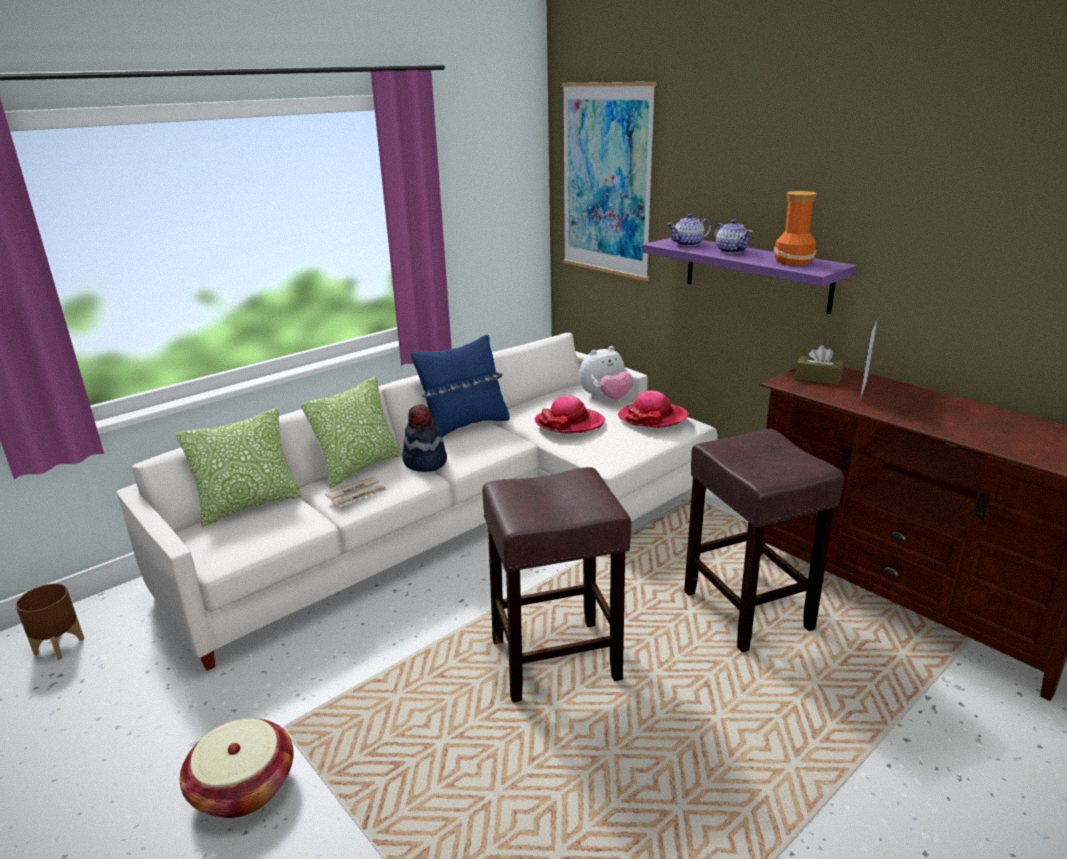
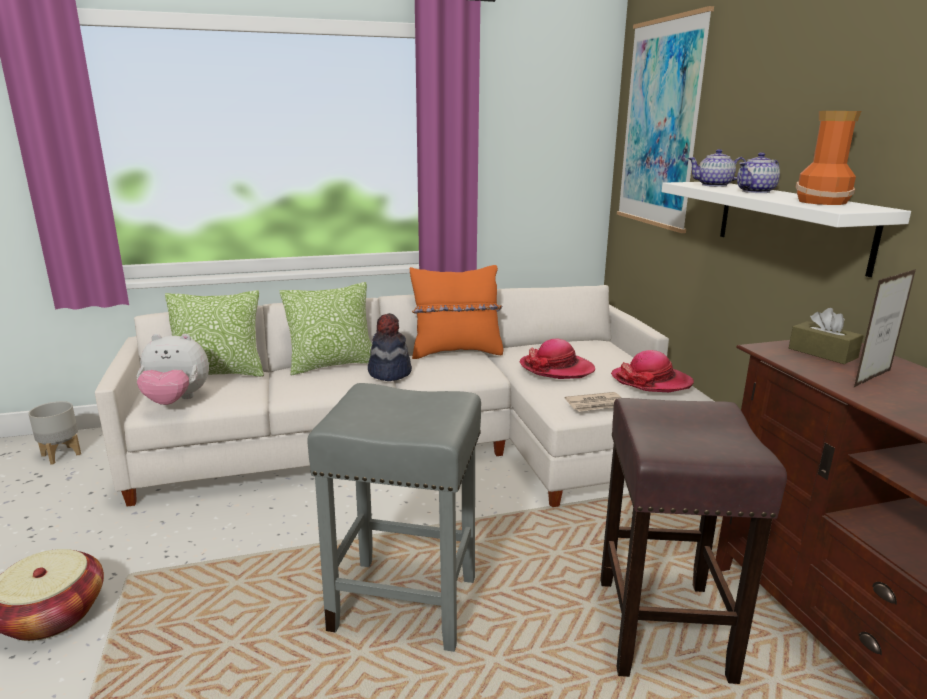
camera: 25 degrees right, 5 degrees down
brown planter [15,583,84,660] -> grey planter [28,401,81,465]
newspaper [325,477,387,507] -> newspaper moved to [565,392,622,412]
blue pillow [411,335,510,437] -> orange pillow [410,265,503,359]
brown stool [482,467,631,702] -> grey stool [307,383,481,652]
plush toy [579,346,633,400] -> plush toy moved to [137,334,209,405]
purple shelf [642,238,857,314] -> white shelf [662,182,911,277]
teapot [714,220,753,254] -> teapot turned 60 degrees clockwise [737,152,780,193]

